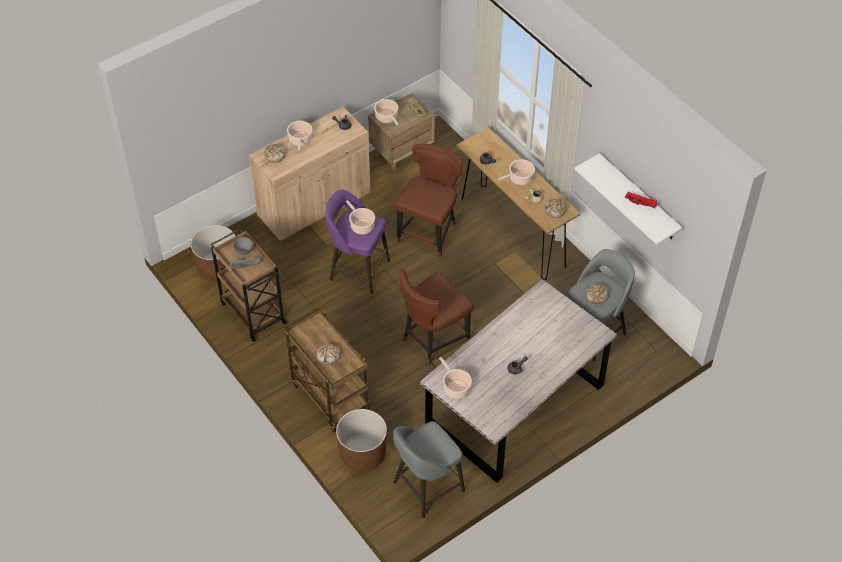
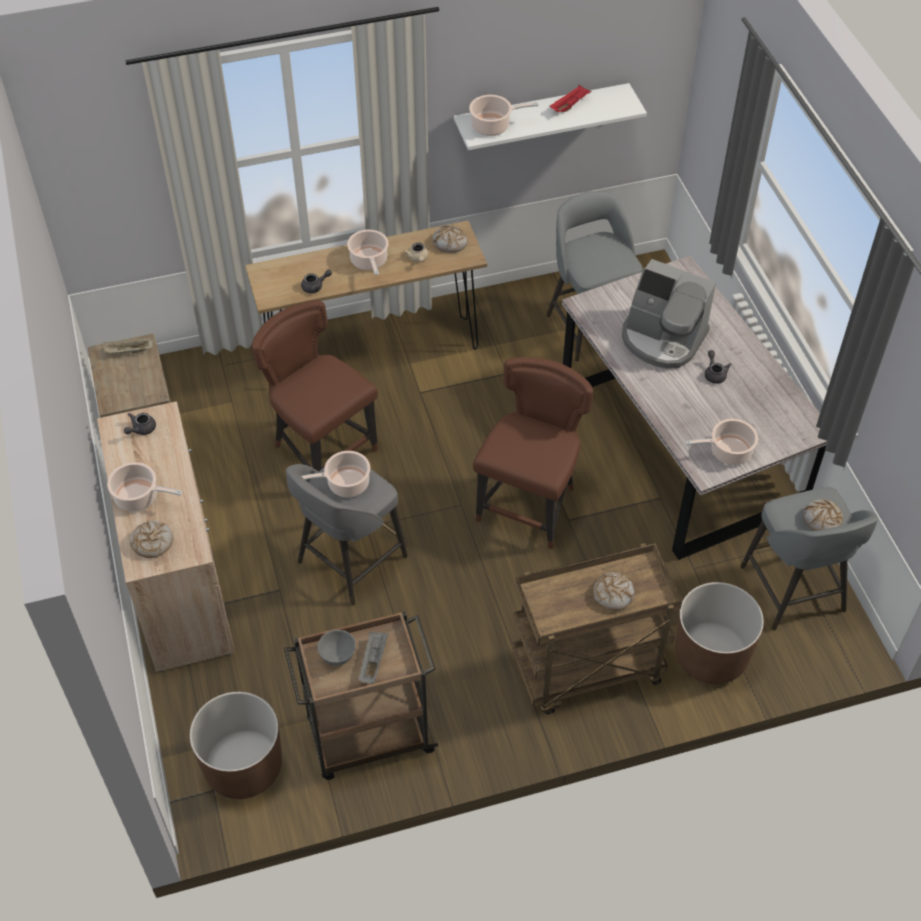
camera: 70 degrees left, 0 degrees up
purple stool [325,189,390,294] -> grey stool [286,464,408,605]
cooking pot [374,99,399,125] -> cooking pot moved to [469,95,539,136]
brown chair [399,269,474,365] -> brown chair turned 135 degrees counterclockwise [473,357,593,549]
bread [585,283,609,304] -> bread moved to [803,499,843,531]
none -> coffee machine [622,259,716,369]

